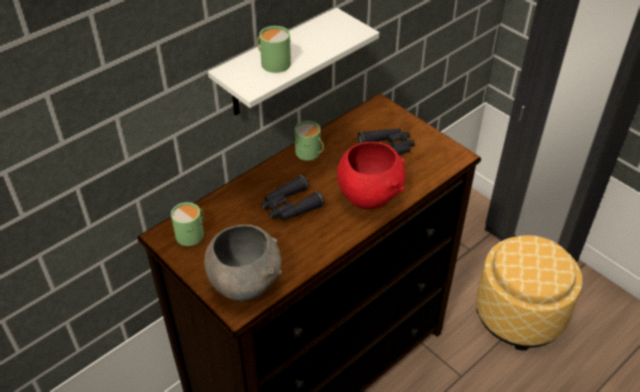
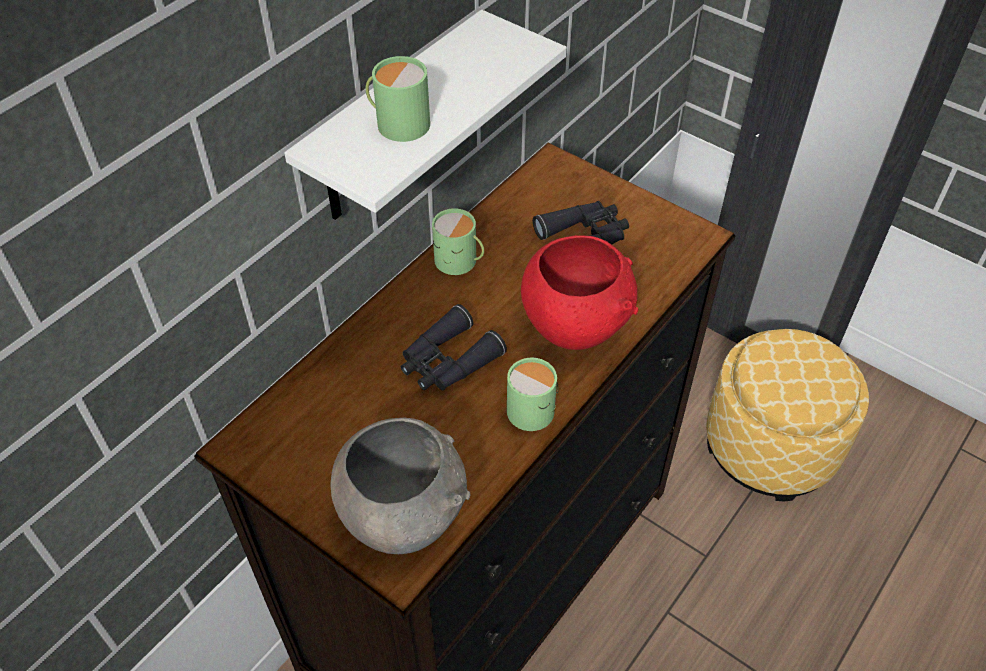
camera: 10 degrees left, 5 degrees up
green mug [171,202,204,246] -> green mug moved to [507,358,559,431]

